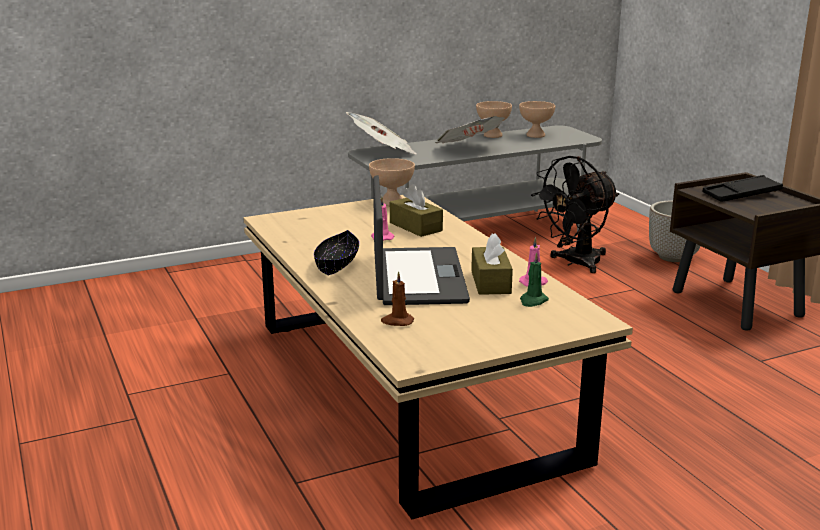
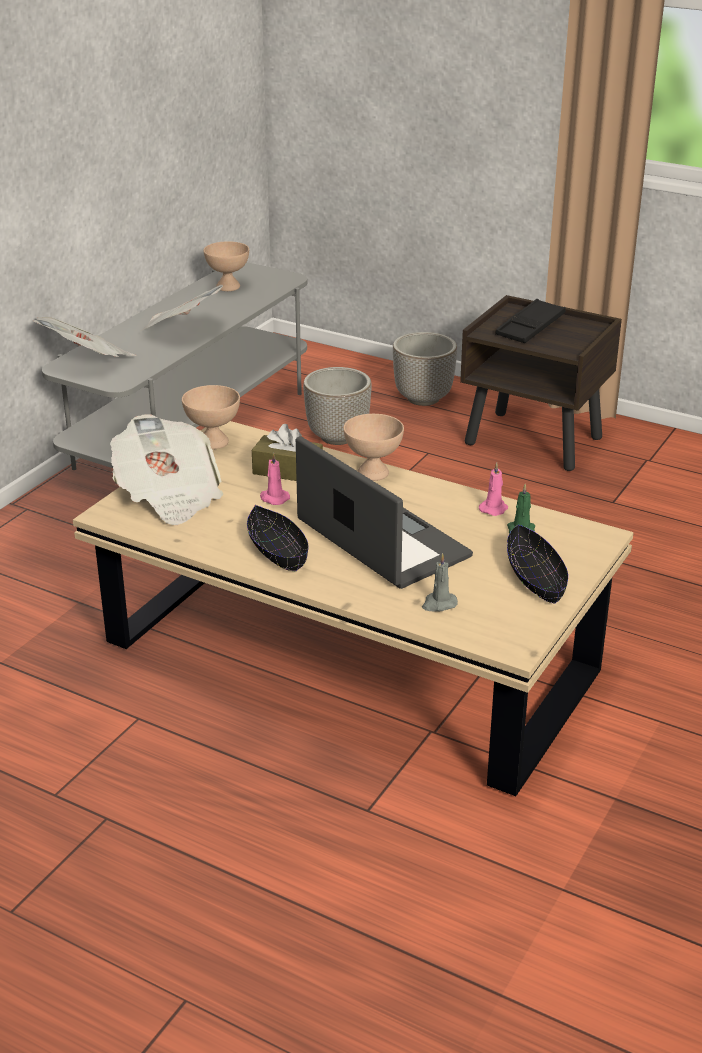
camera: 35 degrees left, 10 degrees up
brown candle [381,271,414,326] -> grey candle [422,553,458,611]
brown tissue box [471,233,513,295] -> none
beige bowl [476,101,512,138] -> beige bowl moved to [343,414,404,481]
black fan [531,156,619,273] -> planter [303,367,372,445]
none -> newspaper [110,414,223,525]
none -> black bowl [507,525,568,603]

